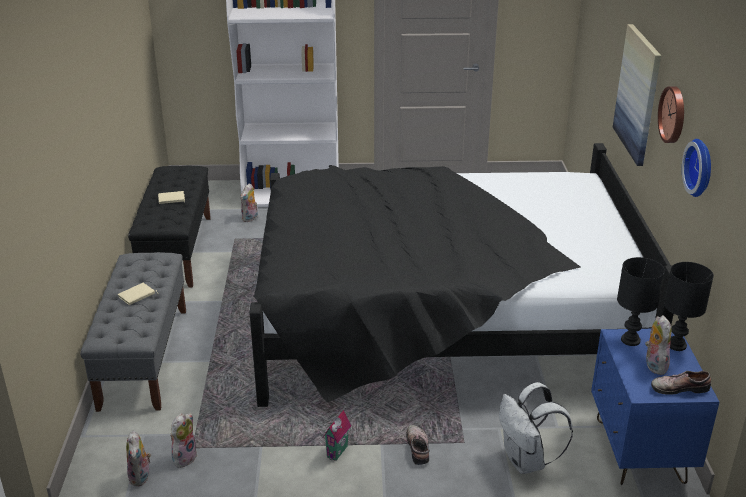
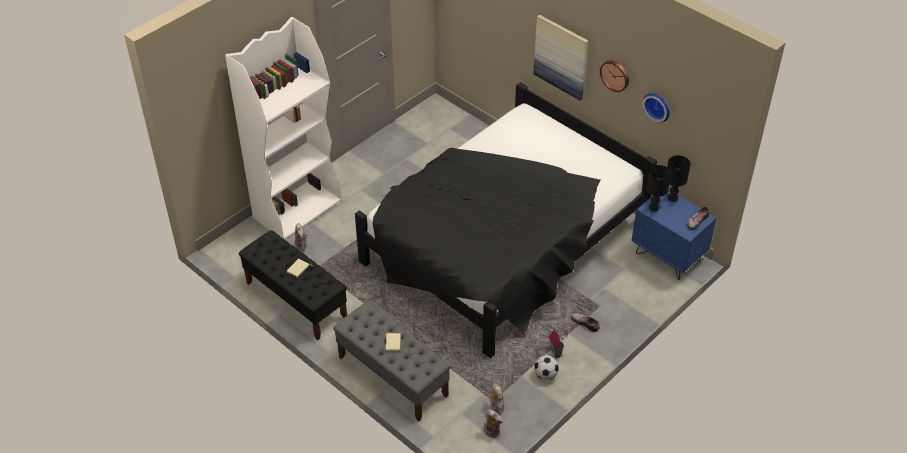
camera: 45 degrees left, 15 degrees up
white backpack [499,382,573,474] -> none
plush toy [645,315,672,375] -> none
none -> football [534,355,559,380]

